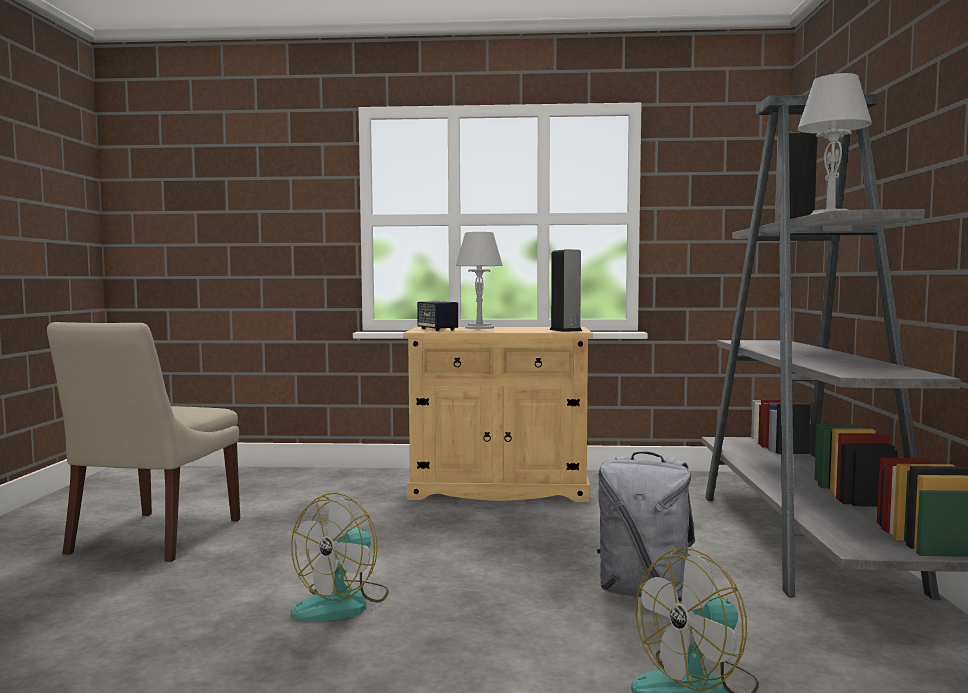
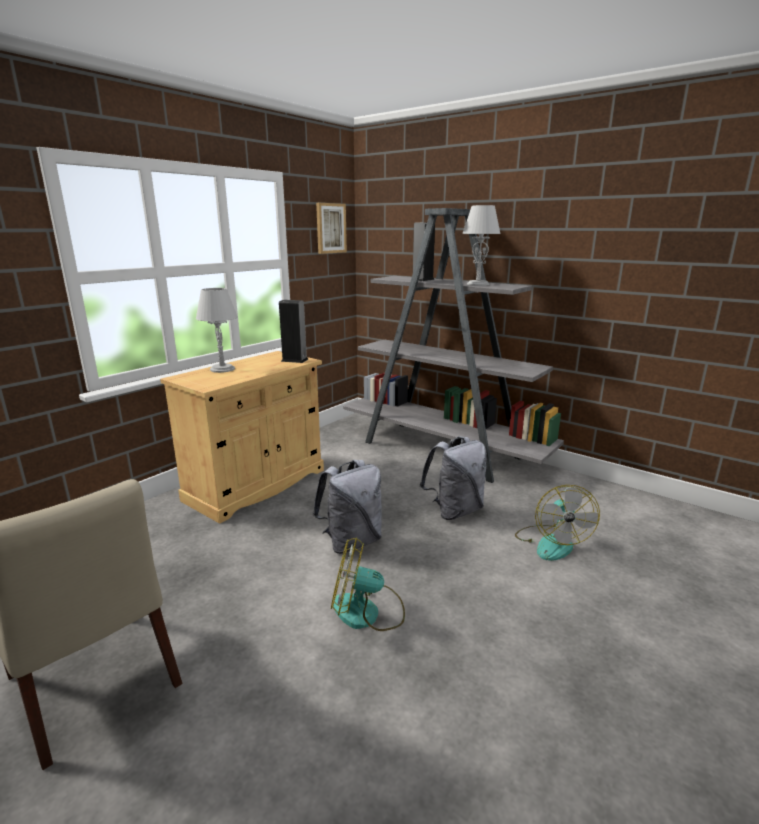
camera: 55 degrees left, 15 degrees up
fan [291,493,389,621] -> fan turned 120 degrees clockwise [331,537,405,631]
speaker [417,300,458,331] -> none
none -> grey backpack [313,459,382,554]
none -> picture [316,203,347,254]

